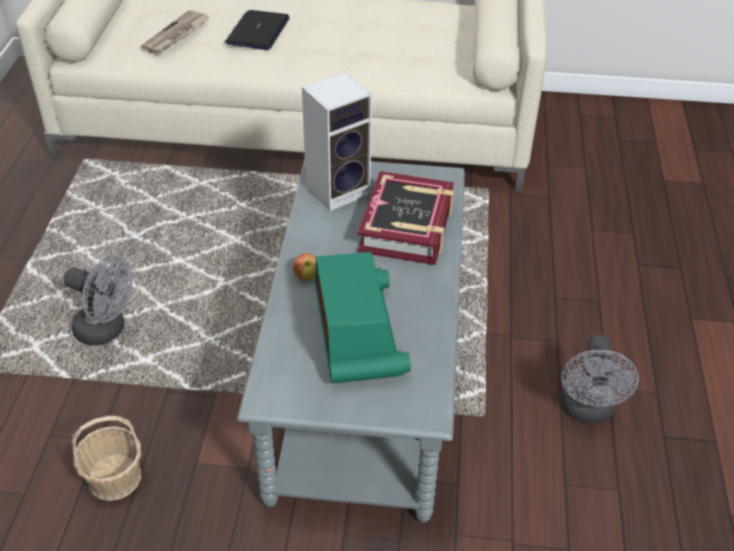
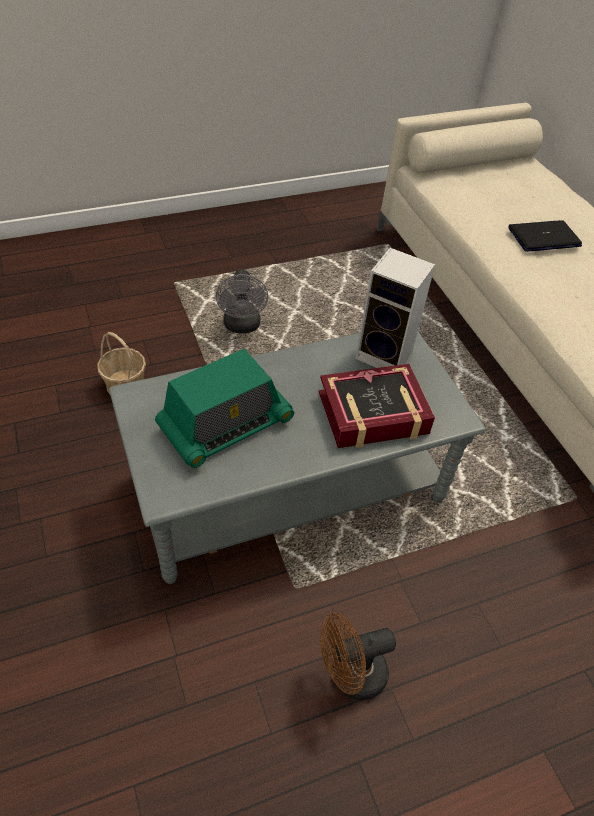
camera: 60 degrees right, 5 degrees up
newspaper [140,10,209,54] -> none
apple [293,253,316,280] -> none
grey fan [560,335,639,423] -> brown fan [320,613,396,701]

